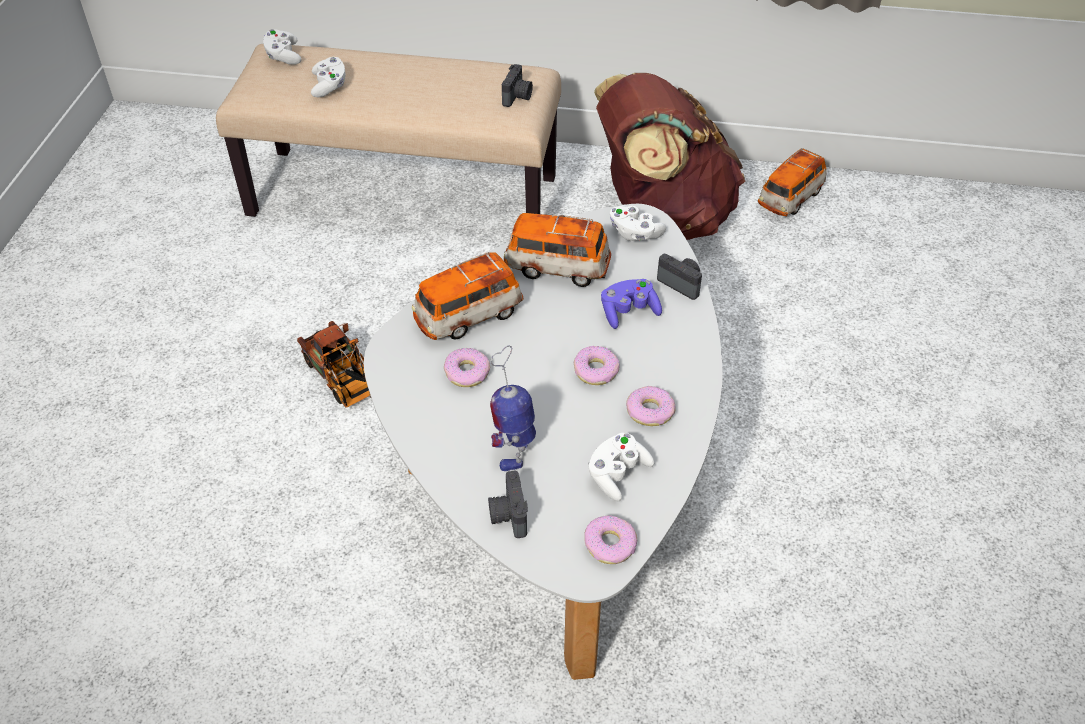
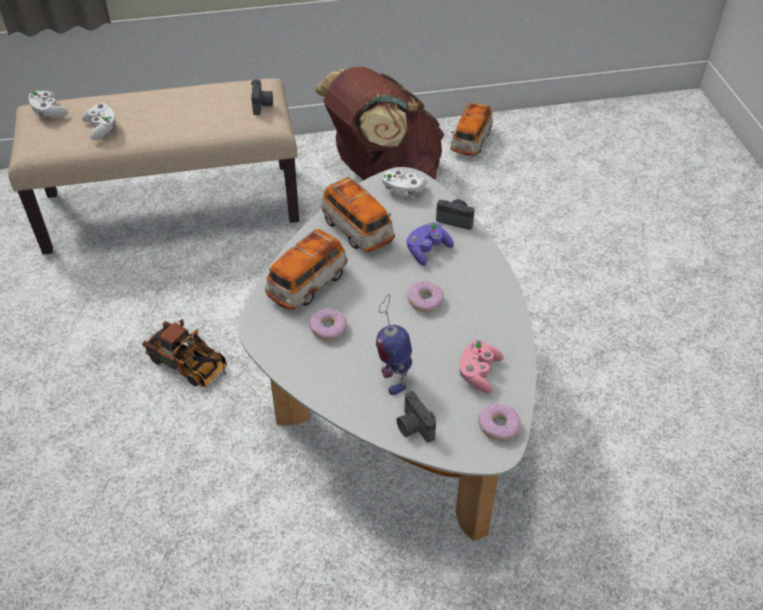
camera: 20 degrees left, 0 degrees up
toy car [504,213,611,287] -> toy car turned 120 degrees counterclockwise [321,177,395,252]
white game controller [588,433,655,501] -> pink game controller [459,340,503,393]
donut [626,386,676,426] -> none

